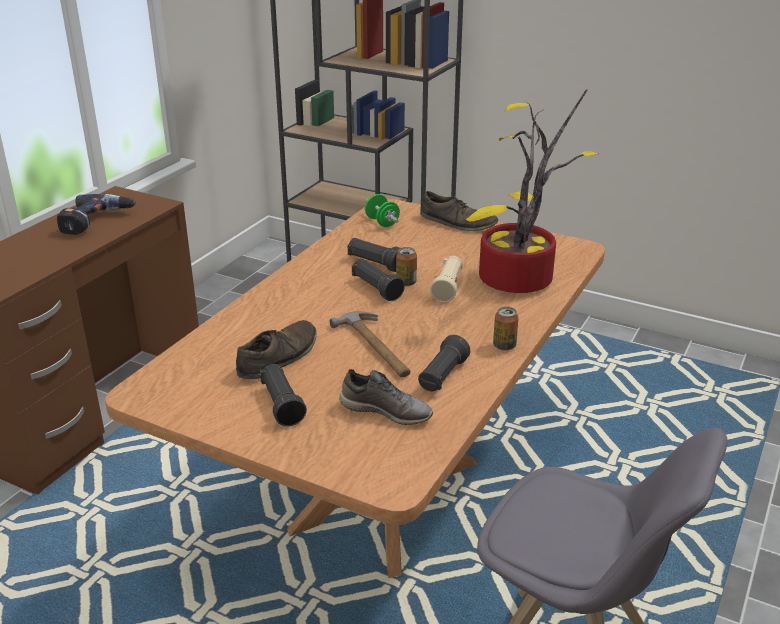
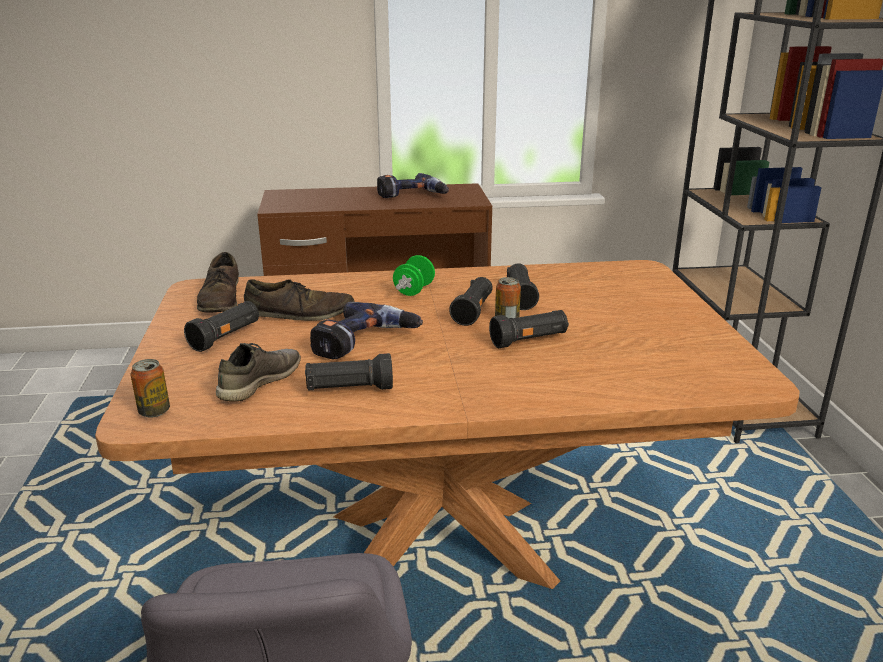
camera: 55 degrees right, 5 degrees down
hammer [330,311,411,377] -> power drill [310,302,423,359]
grey shoe [339,369,433,425] -> grey shoe turned 135 degrees counterclockwise [216,343,301,402]
green dumbbell [365,194,400,227] -> green dumbbell moved to [393,255,435,296]
brown shoe [420,191,498,231] -> brown shoe moved to [197,252,239,313]
beige flashlight [430,256,463,302] -> black flashlight [489,310,569,348]
potted plant [466,89,599,293] -> none
can [493,307,519,351] -> can moved to [130,359,170,418]

